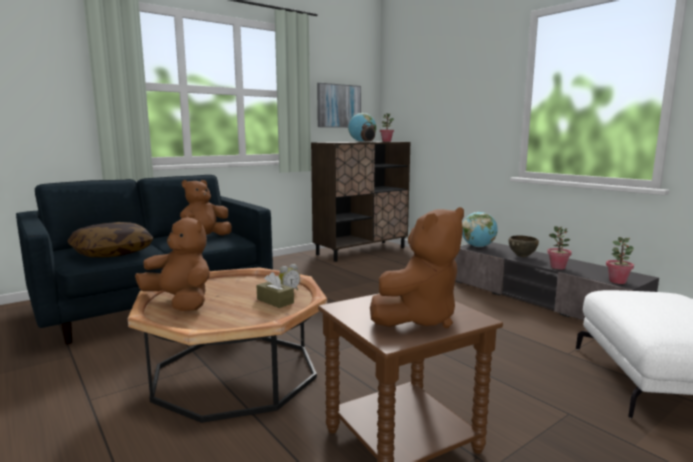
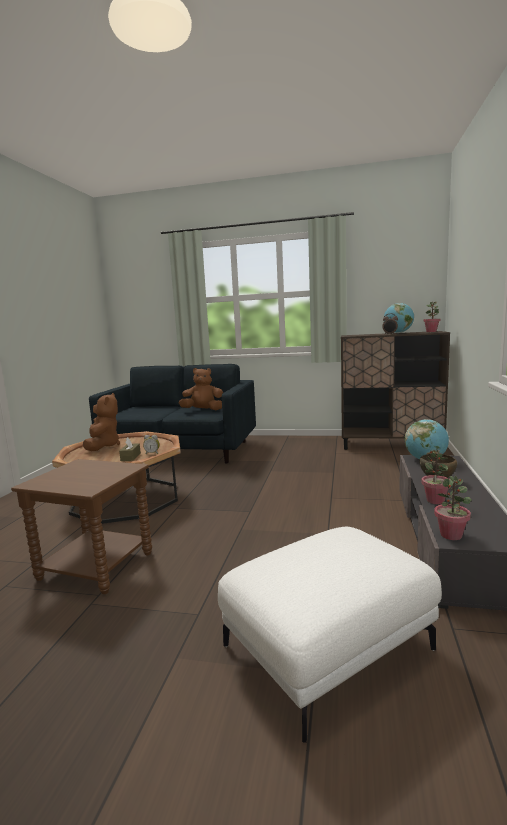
camera: 50 degrees right, 0 degrees up
pillow [67,222,153,257] -> none
picture [317,83,361,128] -> none
brown plush toy [370,207,464,328] -> none

